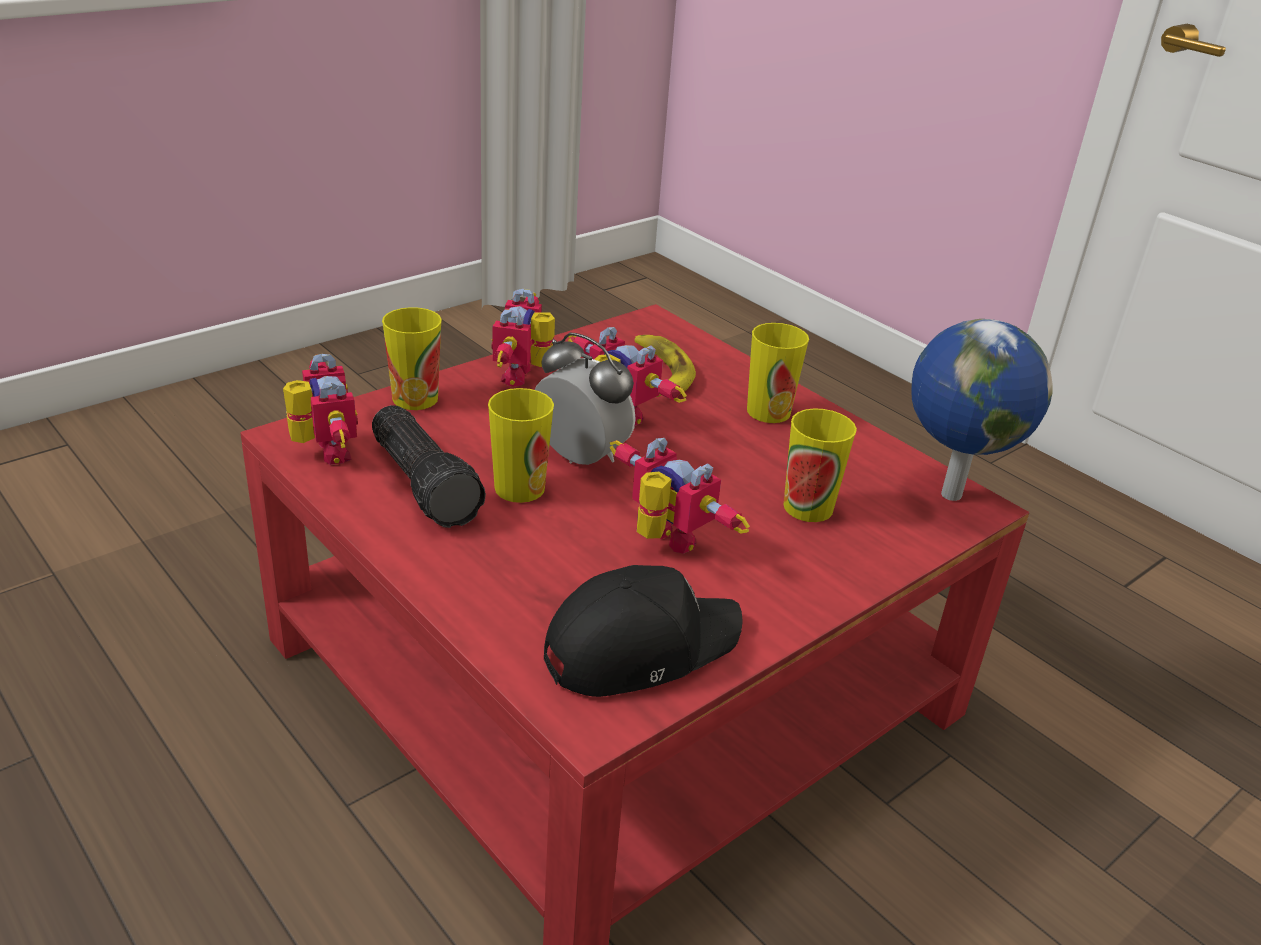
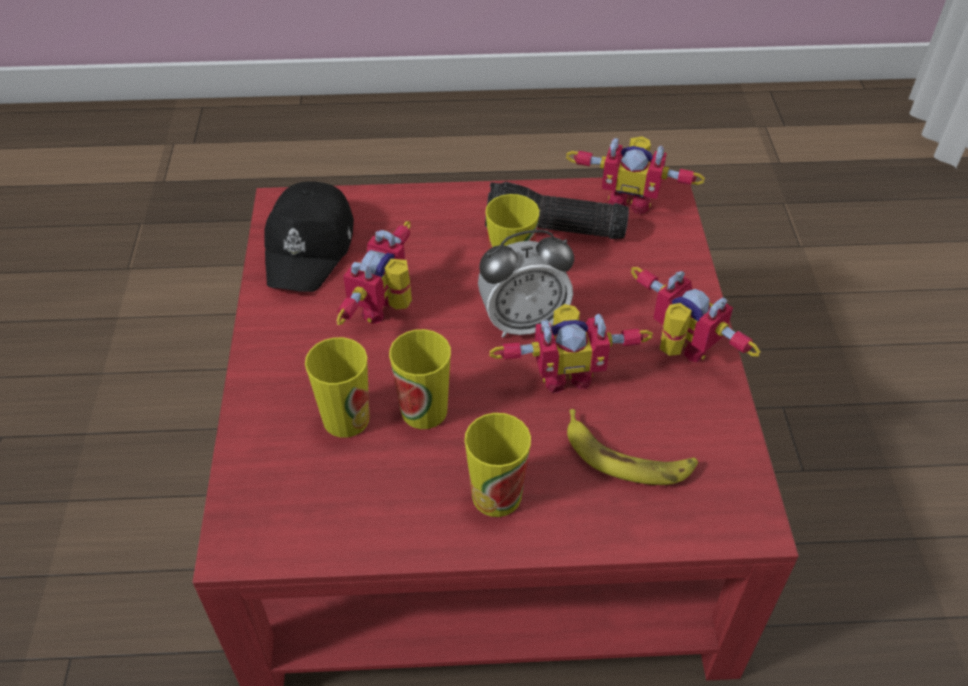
camera: 130 degrees right, 15 degrees up
cup [382,307,442,410] -> cup moved to [389,329,451,429]
toy robot [609,438,750,554] -> toy robot turned 120 degrees clockwise [336,221,412,325]
globe [911,319,1053,501] -> none

